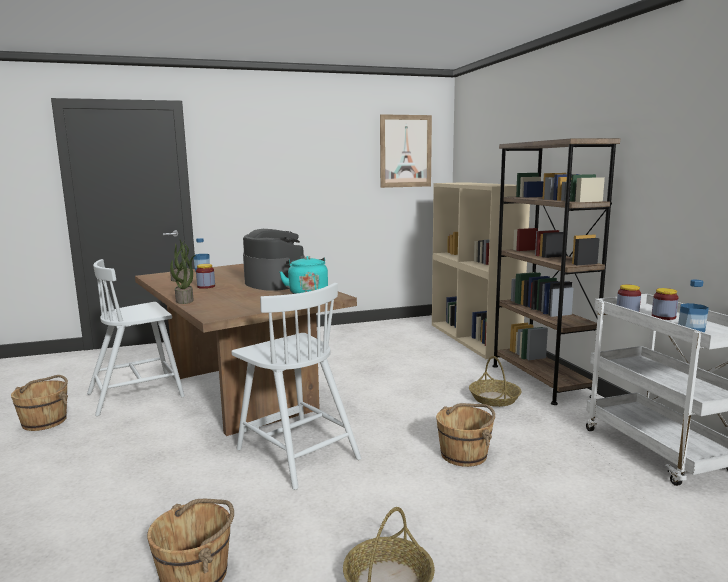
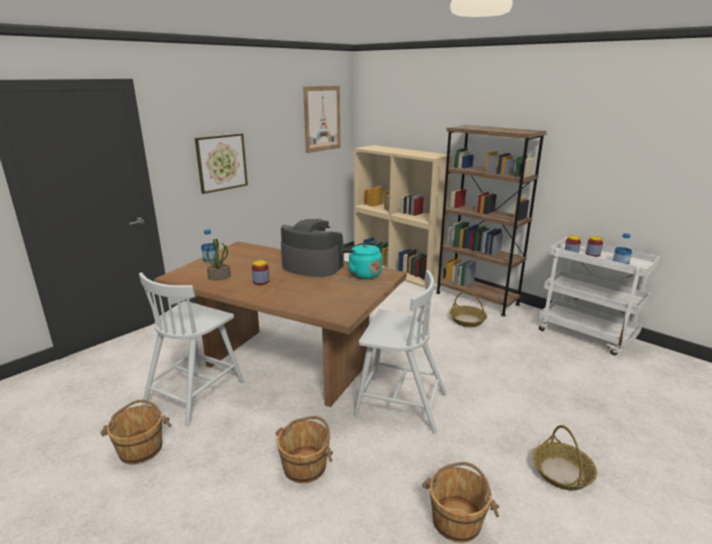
camera: 30 degrees left, 10 degrees up
potted plant [170,252,195,304] -> none
brown bucket [436,403,495,467] -> brown bucket moved to [275,416,333,483]
none -> picture [195,133,248,194]

